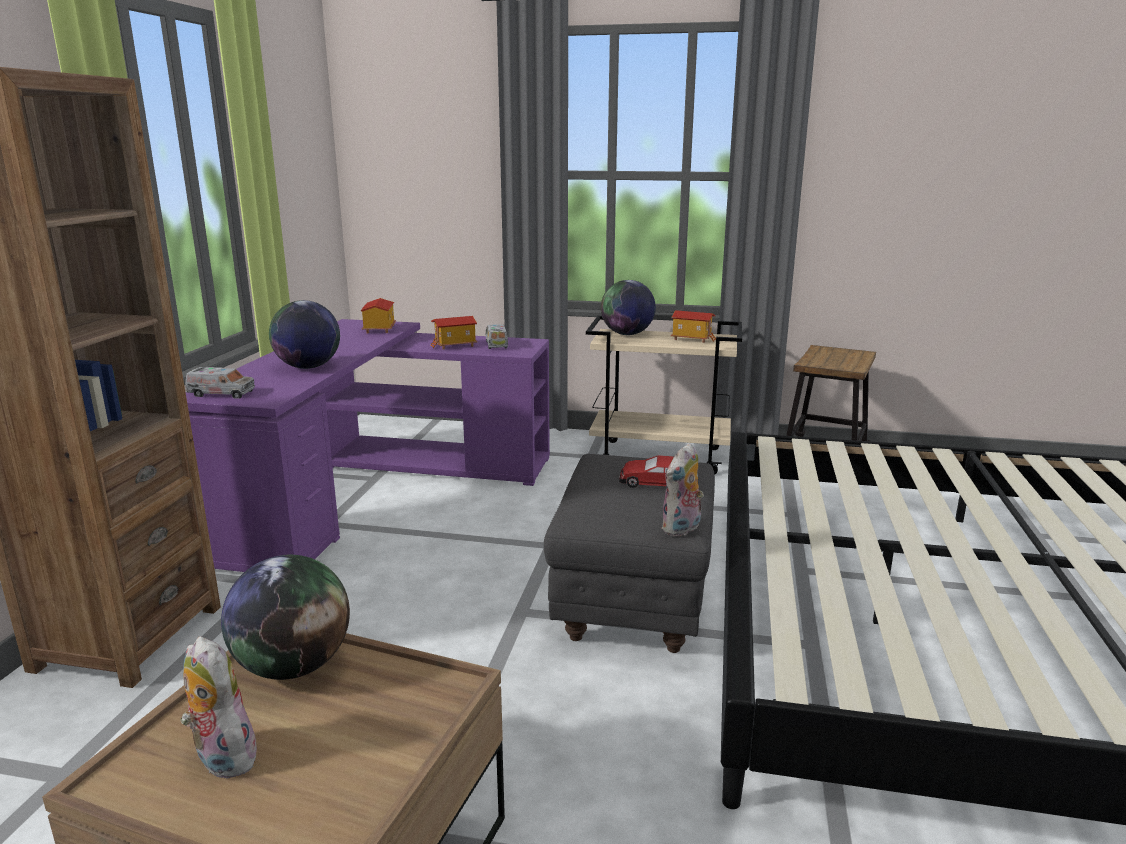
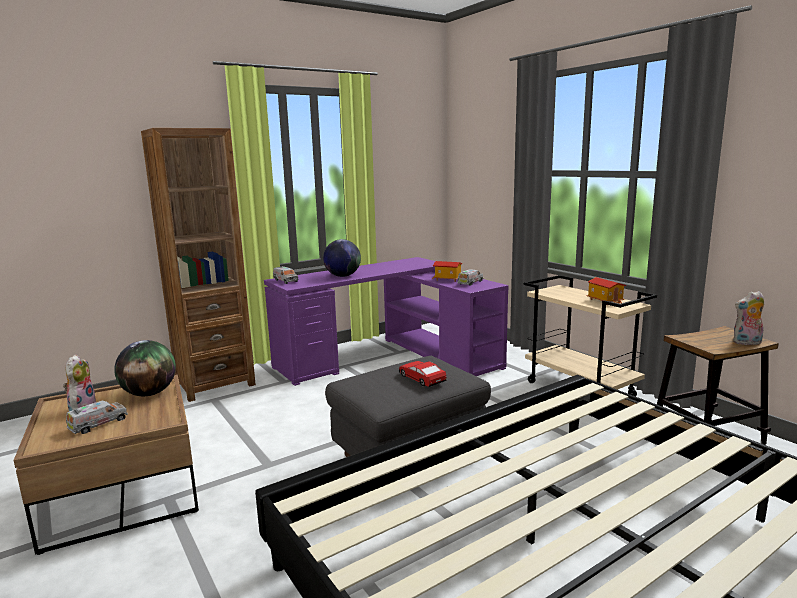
camera: 45 degrees right, 5 degrees down
toy house [361,298,396,333] -> none
globe [601,280,656,335] -> none
plush toy [661,443,704,536] -> plush toy moved to [733,291,764,345]
none -> toy truck [66,401,128,434]

